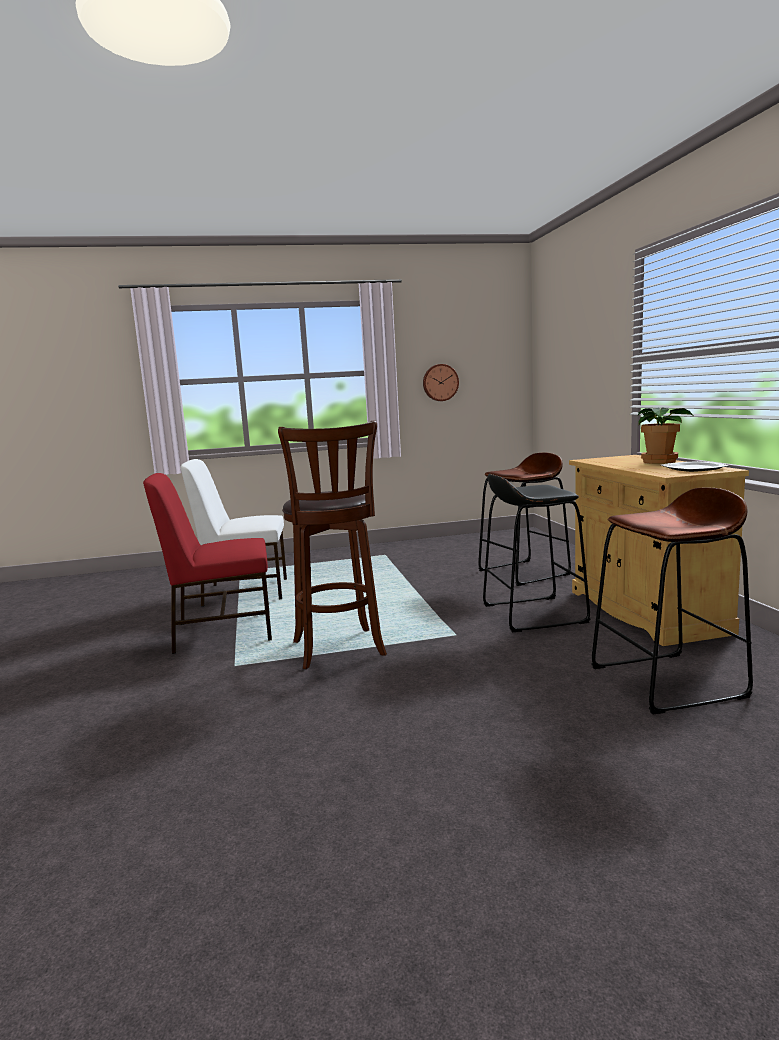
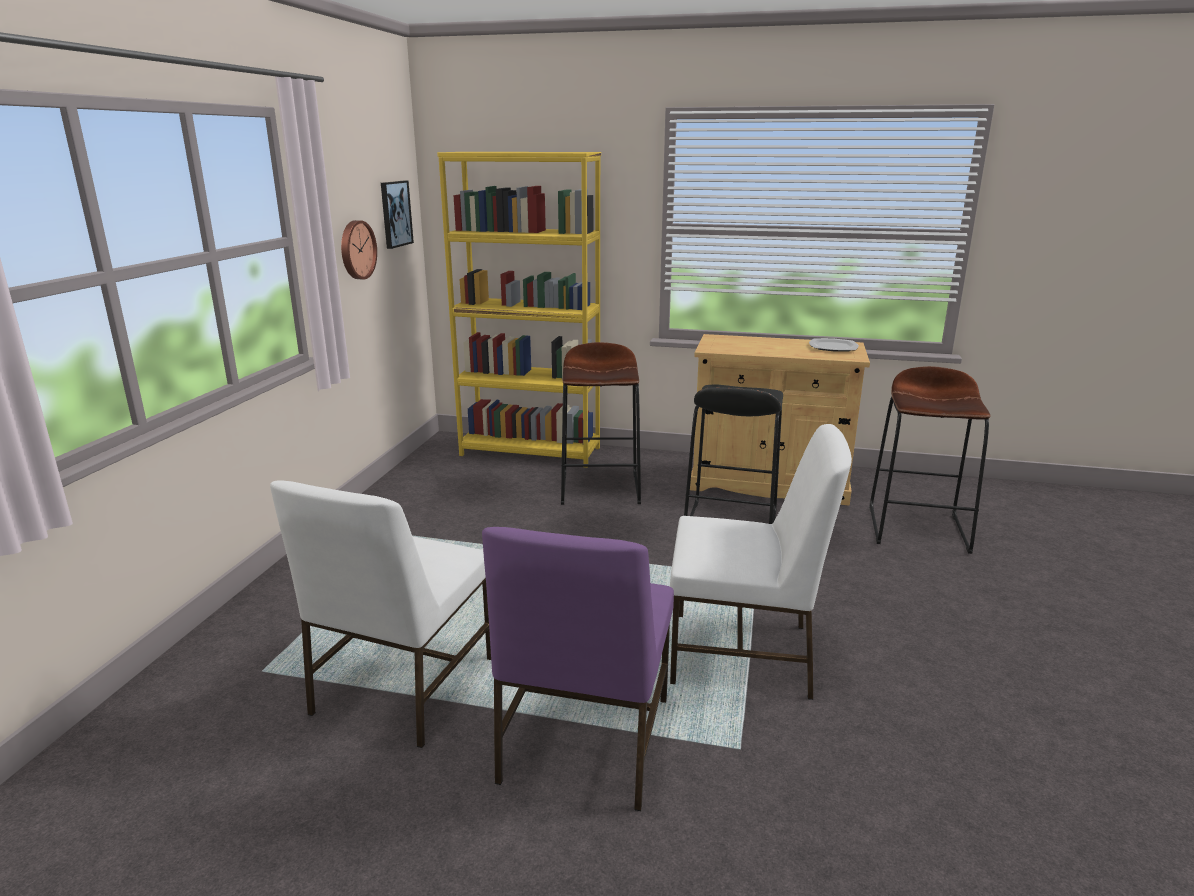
camera: 65 degrees left, 10 degrees up
red chair [143,473,272,654] -> purple chair [482,527,674,811]
brown stool [278,420,387,669] -> white chair [670,424,852,700]
potted plant [638,407,693,464] -> none
none -> picture [381,181,414,249]
none -> yellow bookcase [437,152,601,468]

